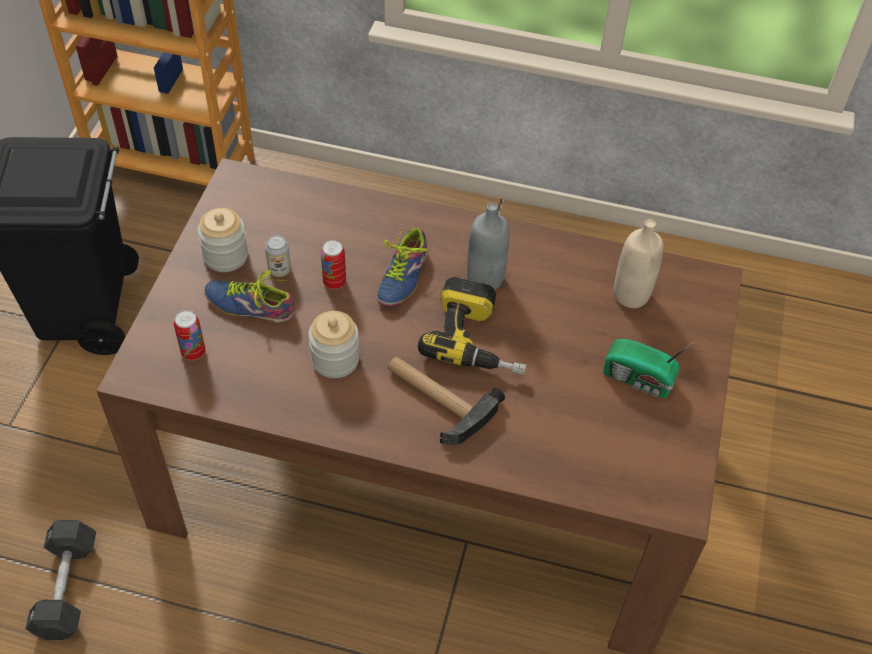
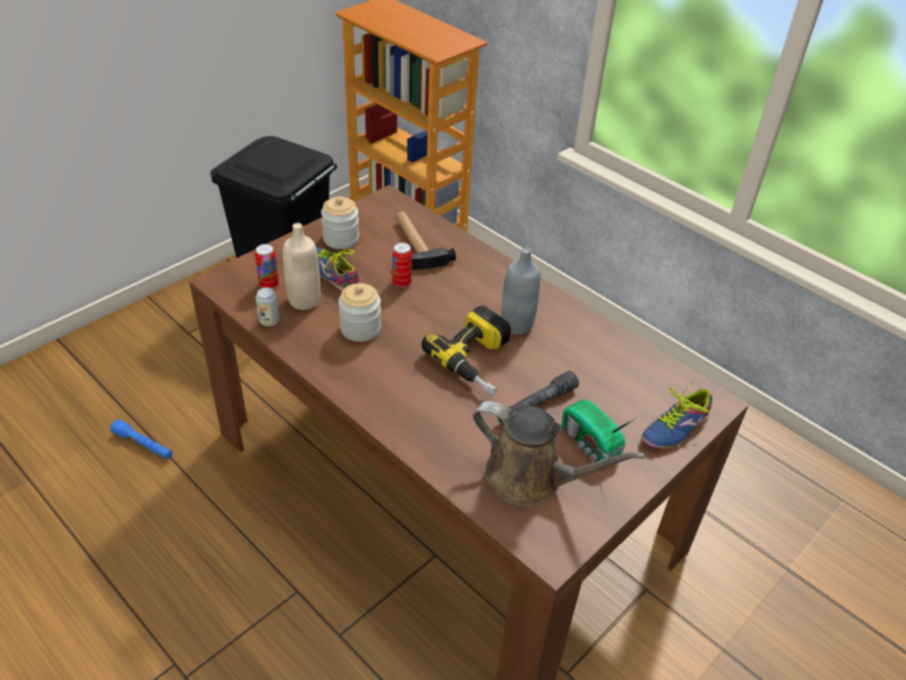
camera: 30 degrees right, 10 degrees down
black dumbbell [26,520,96,640] -> blue flashlight [110,419,172,459]
can [265,235,291,277] -> can moved to [256,287,280,326]
shoe [377,224,428,306] -> shoe moved to [642,380,712,449]
hammer [388,357,505,445] -> hammer moved to [396,211,456,270]
beige bottle [614,219,664,308] -> beige bottle moved to [283,223,321,310]
none -> brown watering can [473,401,646,506]
none -> grey flashlight [497,371,579,424]

